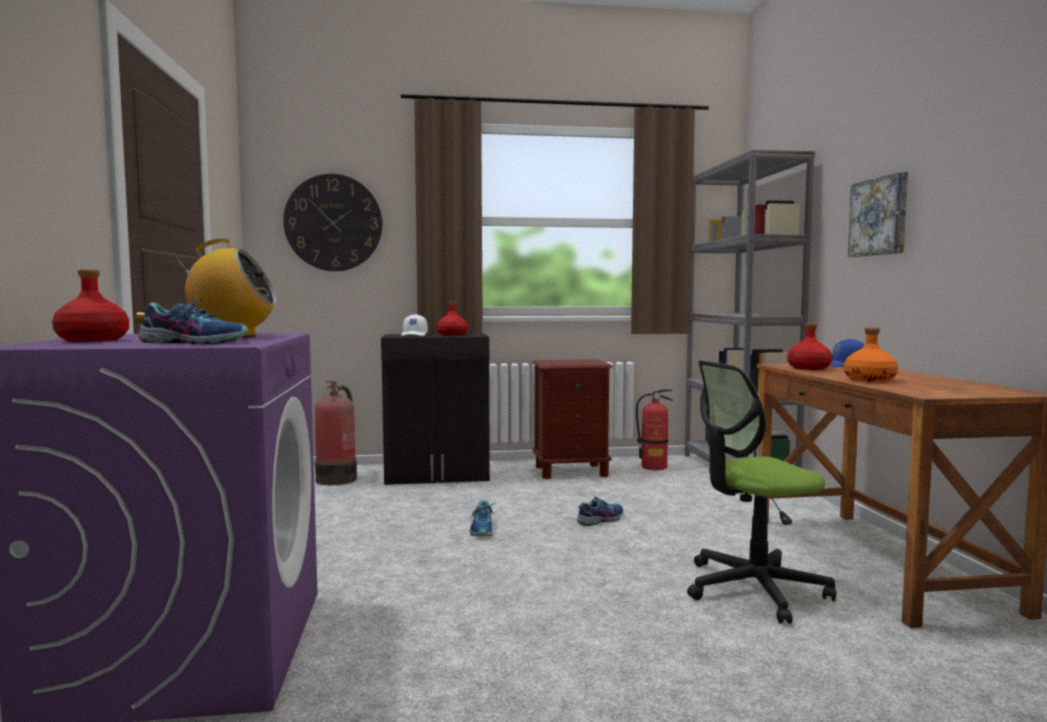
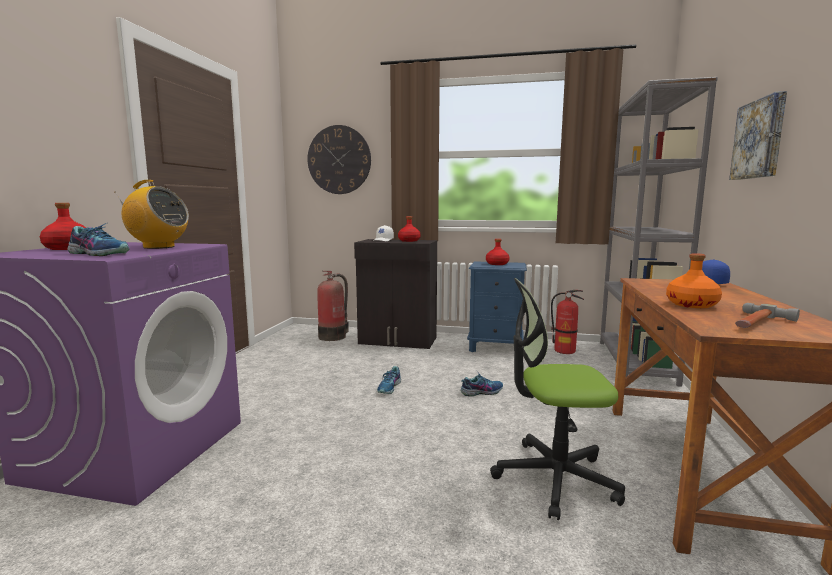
camera: 20 degrees right, 5 degrees up
brown nightstand [532,359,613,479] -> blue nightstand [467,261,527,352]
red bottle [787,323,833,370] -> red bottle moved to [486,239,510,265]
none -> hammer [735,303,800,328]

